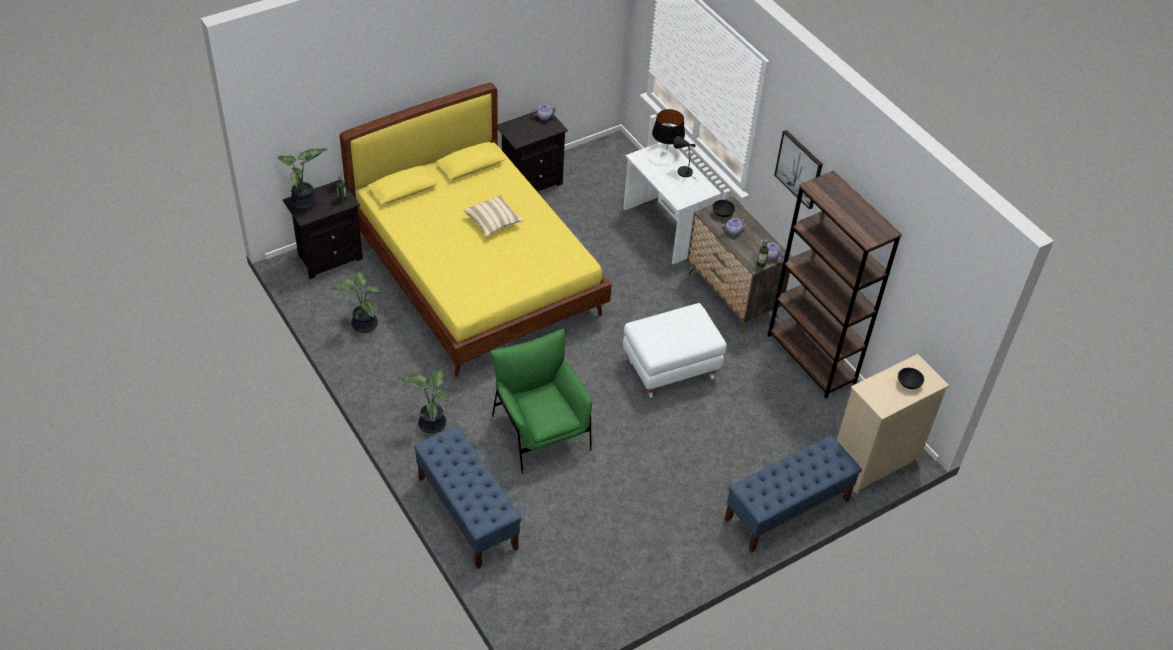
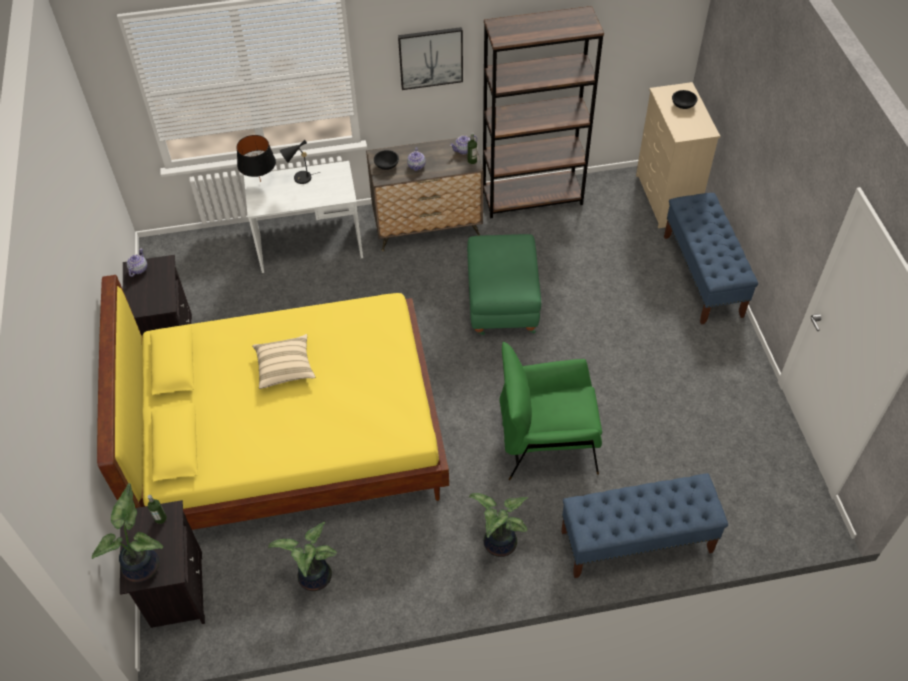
camera: 65 degrees left, 5 degrees up
white ottoman [623,303,727,398] -> green ottoman [467,234,541,335]

